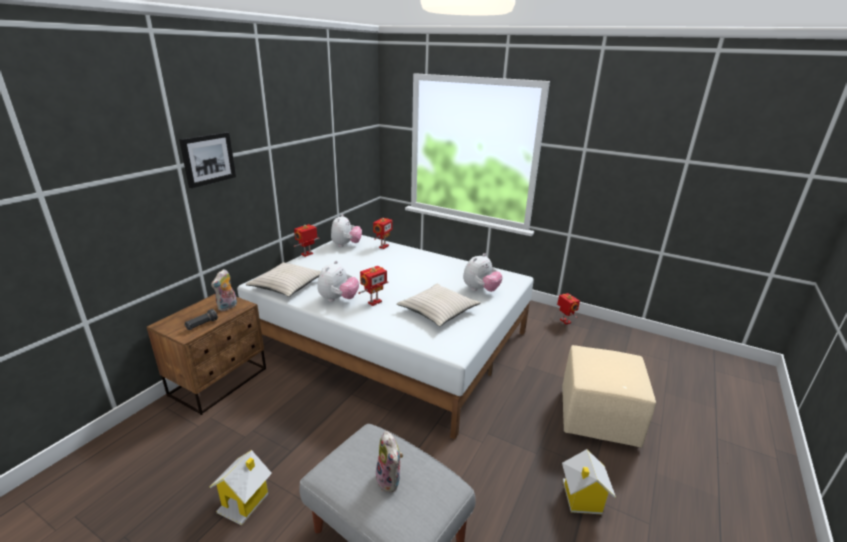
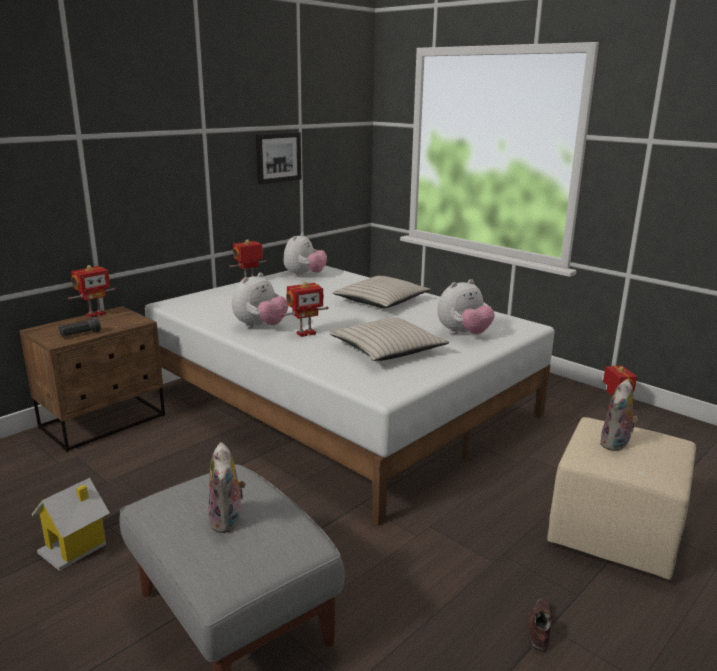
camera: 15 degrees right, 5 degrees down
picture [179,132,236,188] -> picture moved to [256,132,301,184]
plush toy [211,269,237,311] -> plush toy moved to [600,379,638,451]
beige pillow [246,262,321,297] -> beige pillow moved to [333,276,430,308]
toy robot [373,218,393,249] -> toy robot moved to [68,265,116,318]
toy house [562,449,616,515] -> brown shoe [528,598,553,653]

